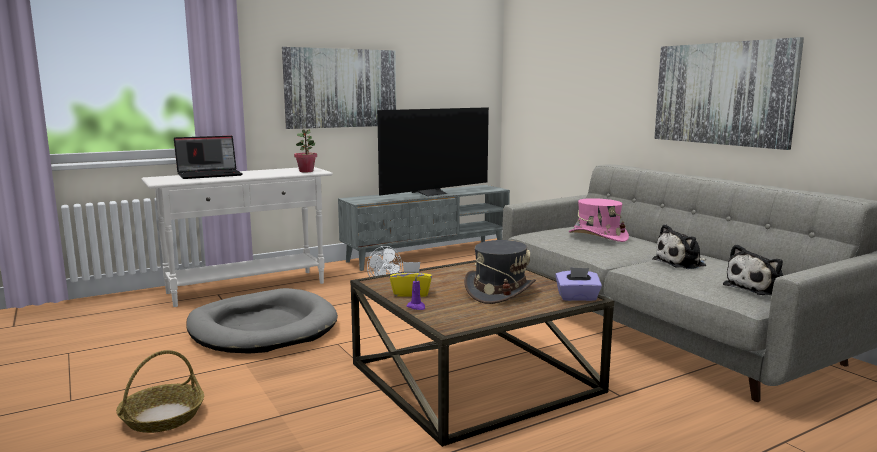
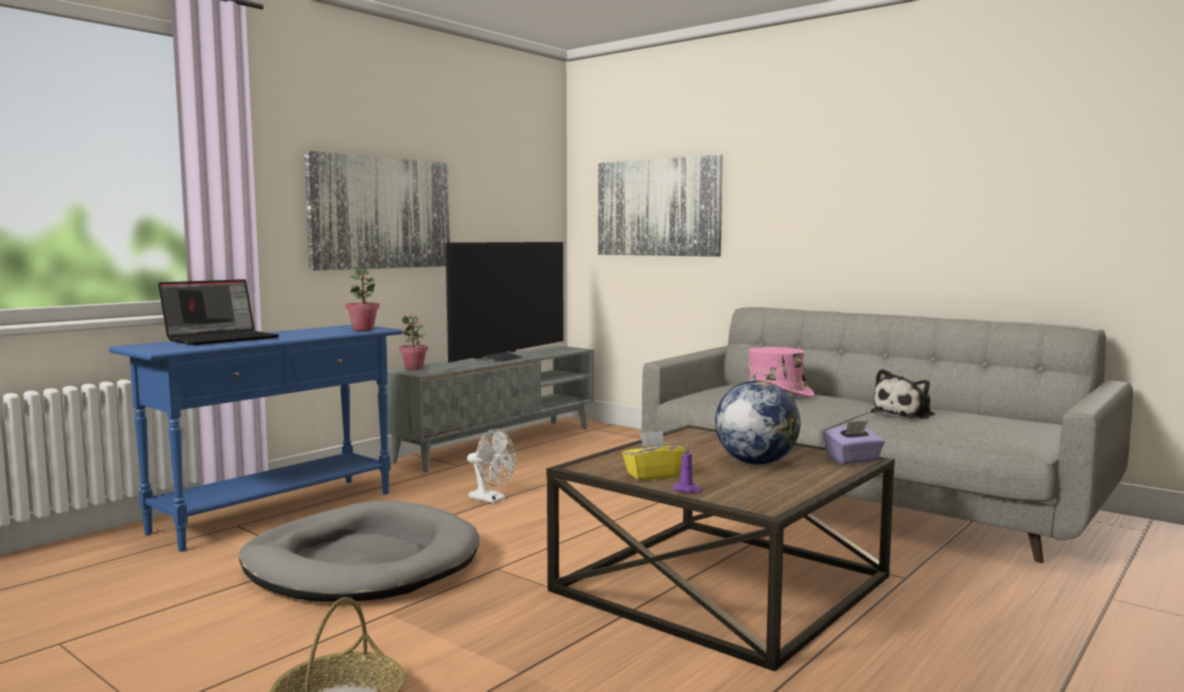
camera: 20 degrees left, 5 degrees down
white console table [142,167,333,307] -> blue console table [109,325,403,552]
grey hat [464,240,536,304] -> globe [715,380,800,465]
picture [654,37,804,150] -> picture moved to [598,155,723,257]
plush toy [723,244,783,296] -> none
none -> potted plant [399,315,428,370]

